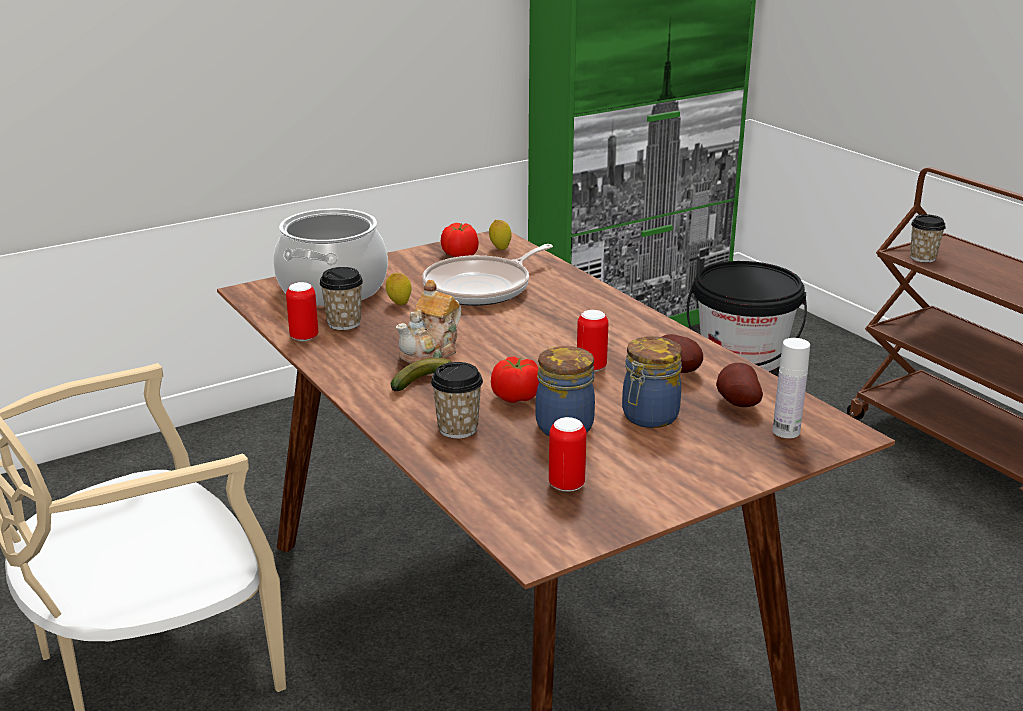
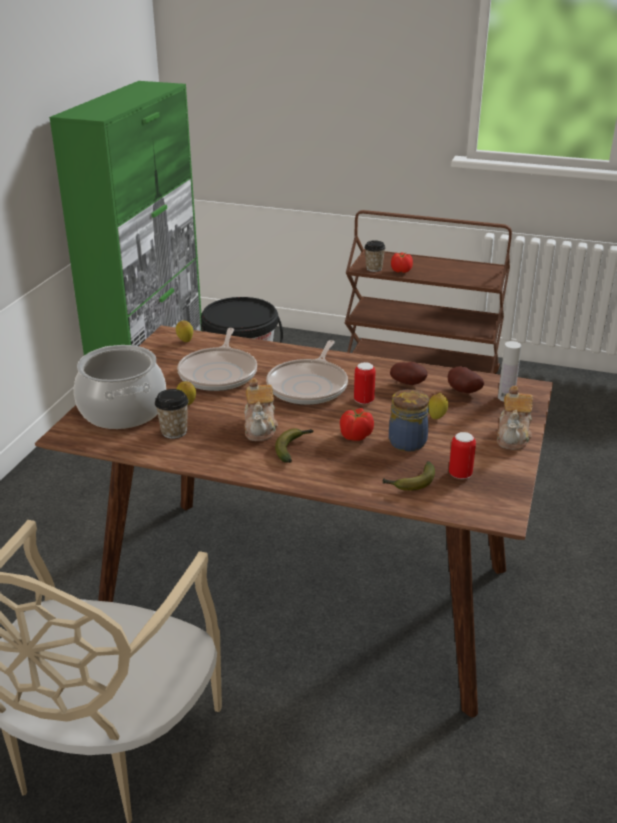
camera: 40 degrees left, 5 degrees up
can [286,282,318,341] -> none
cup [431,362,483,439] -> none
tomato [441,223,479,257] -> tomato moved to [391,252,413,273]
jar [622,336,682,428] -> lemon [429,393,448,419]
none -> frying pan [266,340,348,405]
none -> banana [382,461,435,491]
none -> teapot [497,386,533,450]

